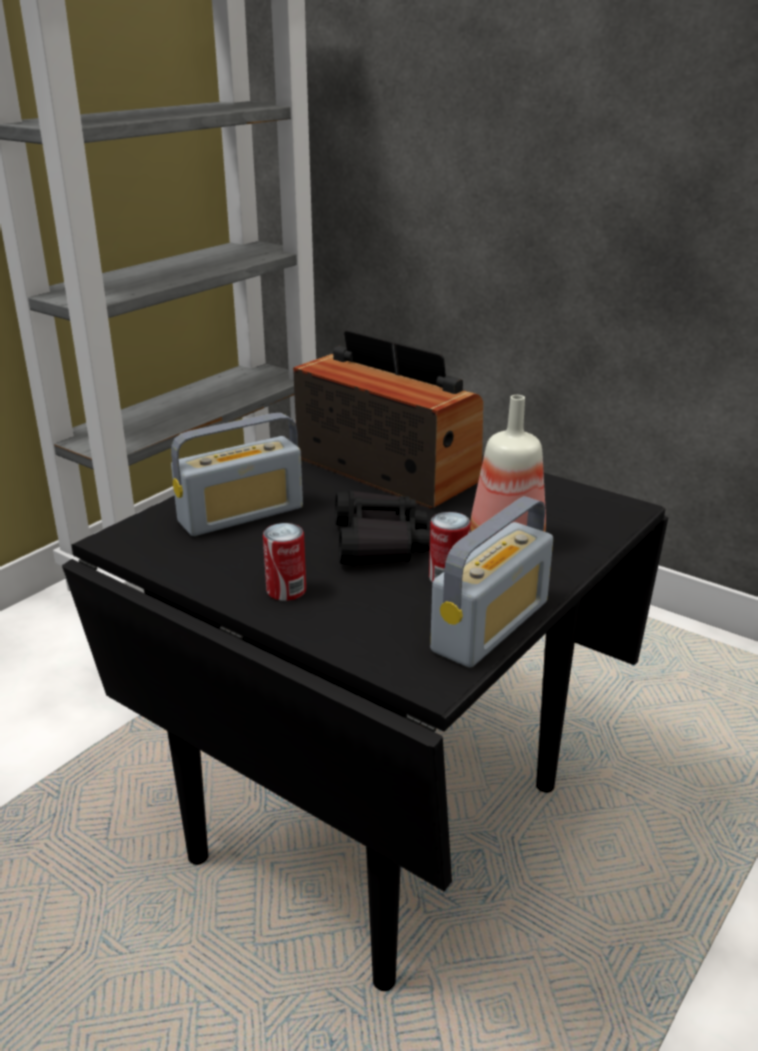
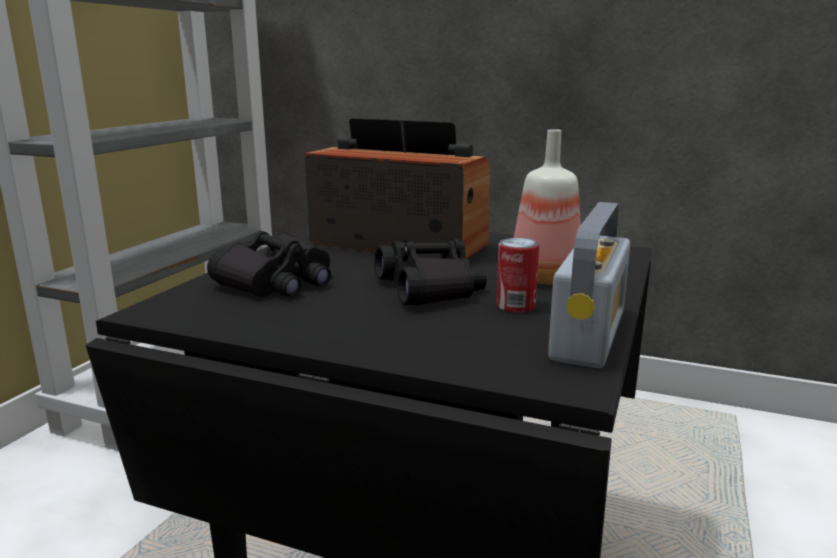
camera: 15 degrees left, 10 degrees down
radio [171,413,303,536] -> black binoculars [207,231,331,297]
can [263,523,306,601] -> none

